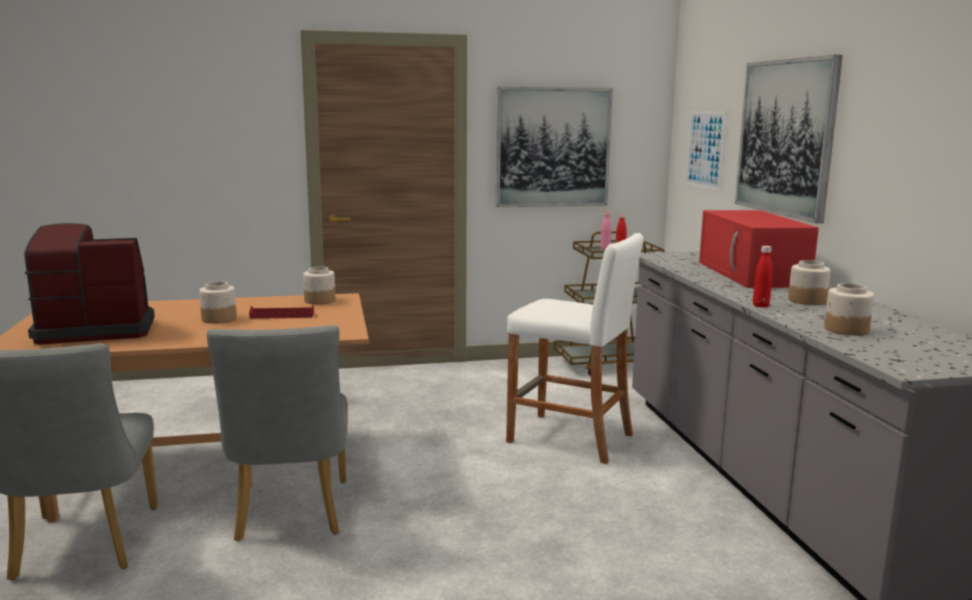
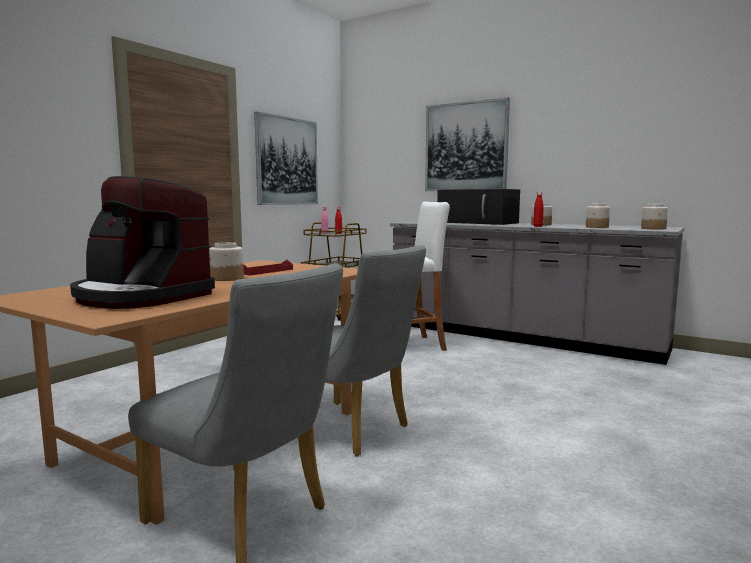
camera: 45 degrees left, 5 degrees down
coffee machine [24,223,155,344] -> coffee machine turned 90 degrees counterclockwise [70,176,215,309]
jar [303,266,335,305] -> jar moved to [641,204,668,229]
picture [686,111,727,191] -> none
red microwave [699,210,819,288] -> black microwave [437,189,520,225]

